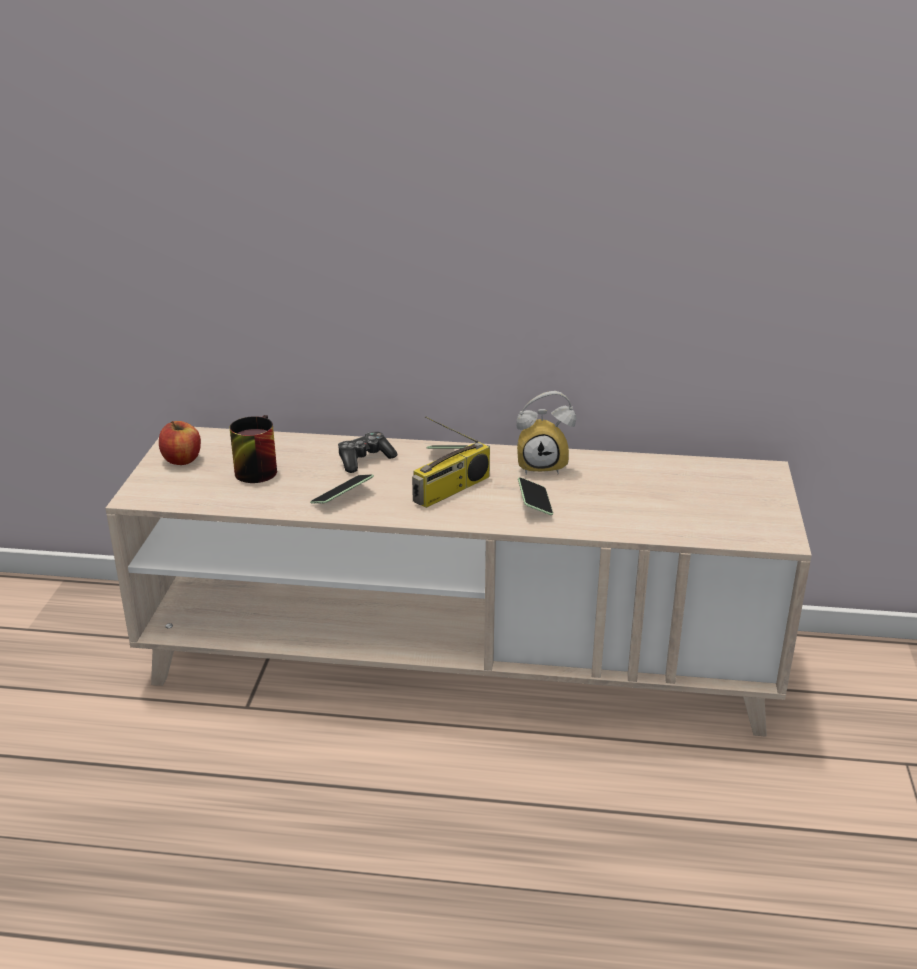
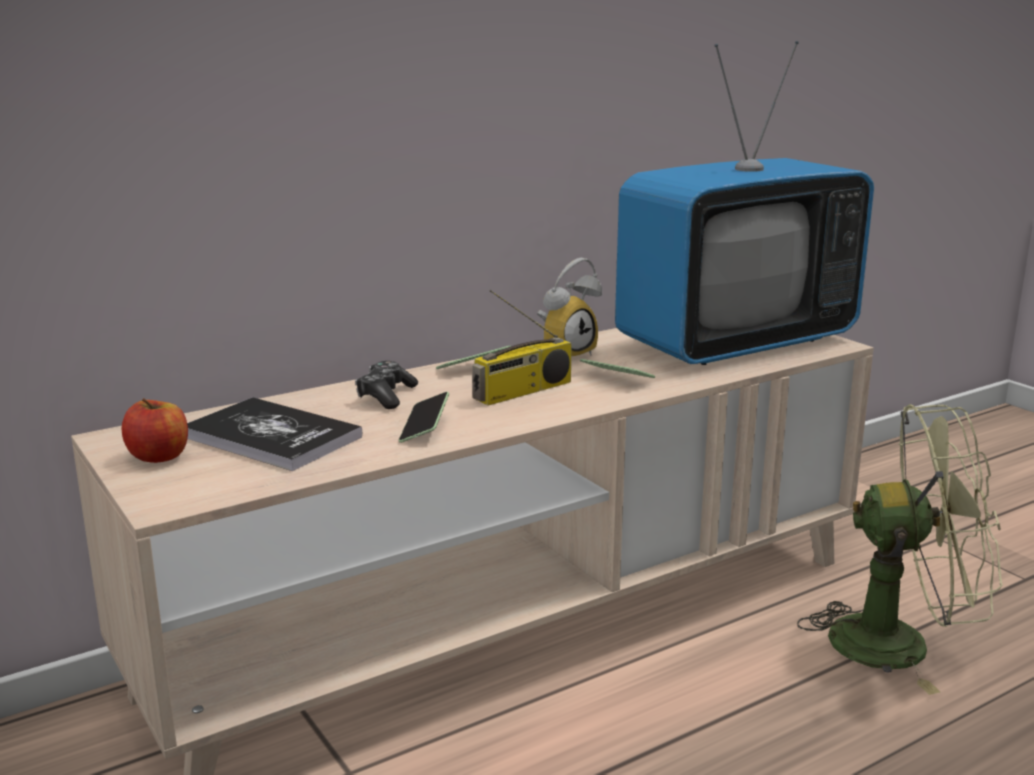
camera: 40 degrees left, 10 degrees down
mug [230,415,277,483] -> book [187,397,362,471]
radio [412,416,490,508] -> radio turned 45 degrees clockwise [472,290,572,406]
none -> television [615,41,874,365]
none -> green fan [797,404,1003,695]

